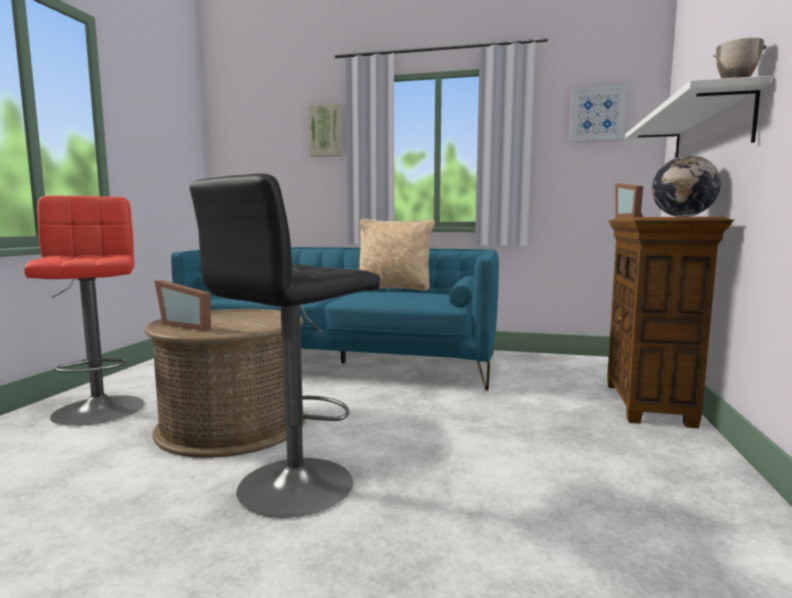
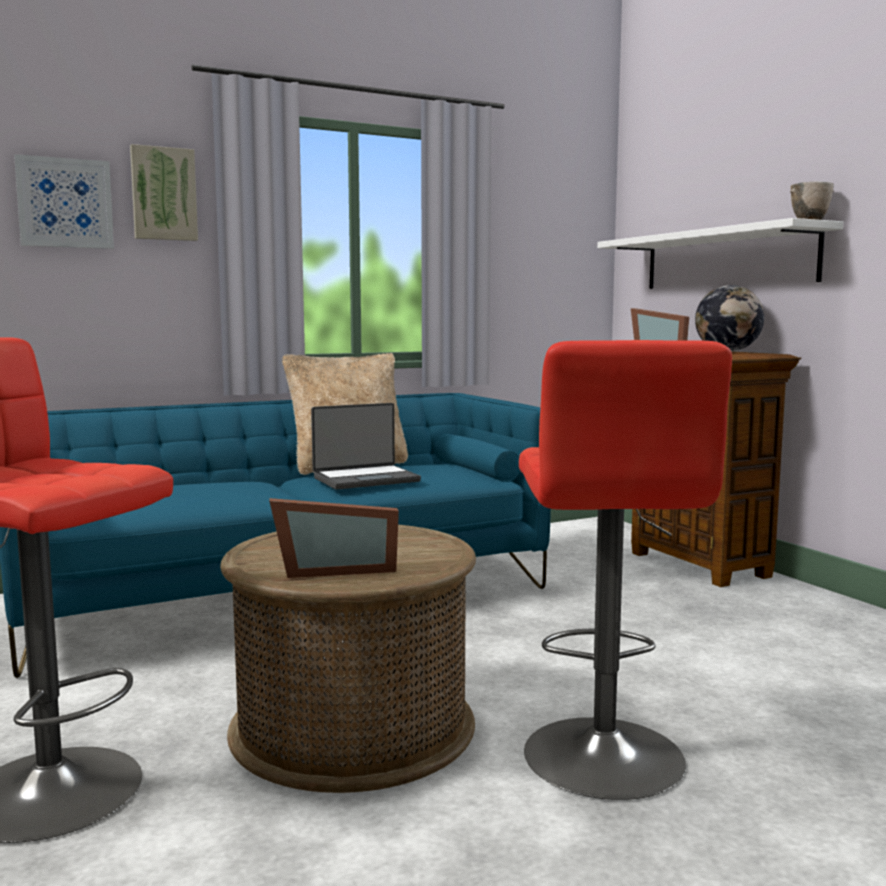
camera: 40 degrees left, 0 degrees up
black stool [189,173,380,518] -> red stool [519,340,732,800]
picture [569,85,627,142] -> picture moved to [14,154,114,249]
none -> laptop [311,403,421,490]

